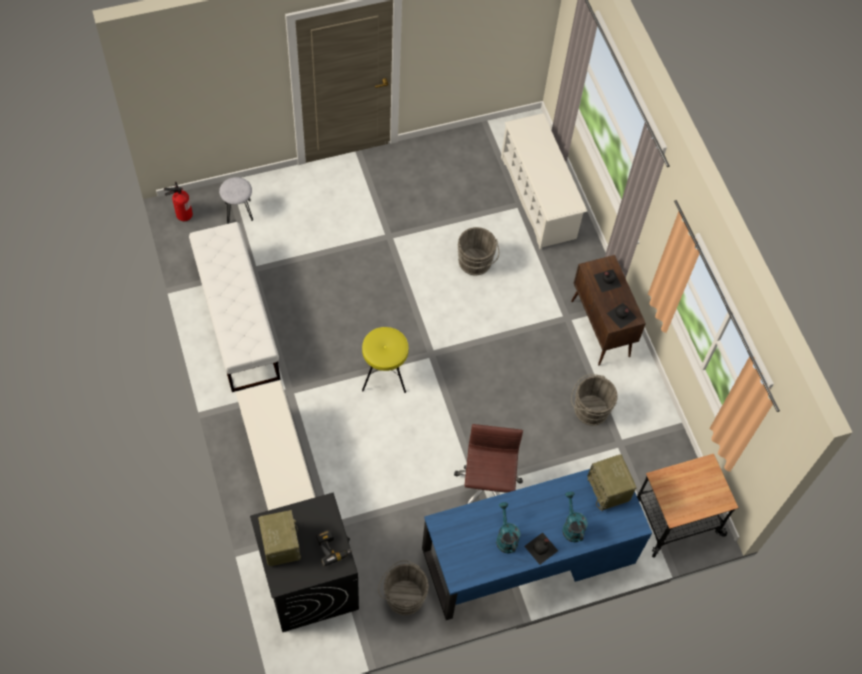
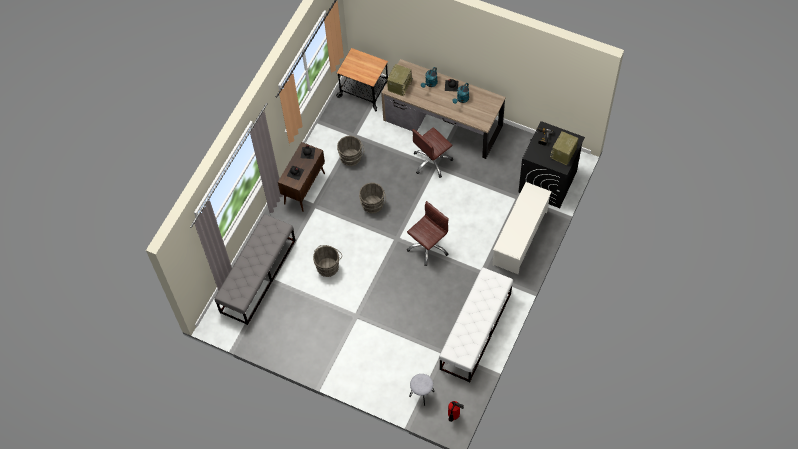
camera: 130 degrees left, 0 degrees up
yellow stool [362,327,409,393] -> brown office chair [407,201,449,266]
grey bucket [378,560,429,616] -> grey bucket moved to [359,183,386,214]
blue desk [422,469,652,620] -> brown desk [381,59,506,159]
white shoe rack [501,113,587,250] -> grey bench [214,214,296,325]

